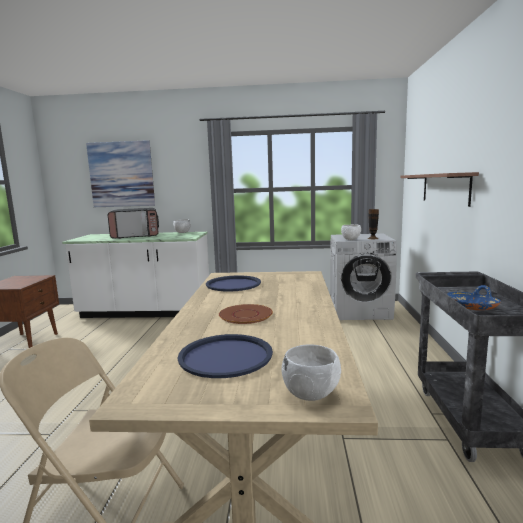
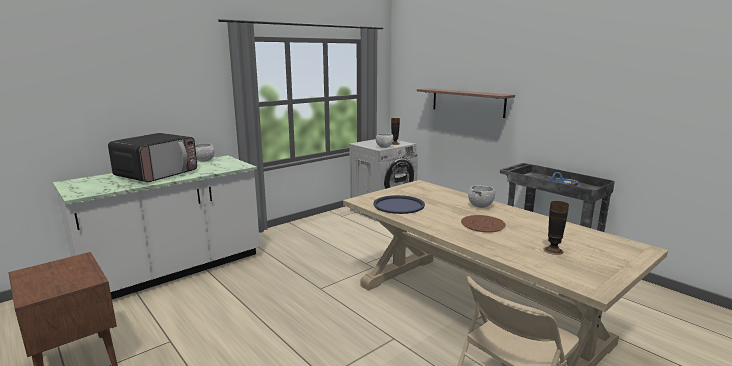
camera: 45 degrees left, 5 degrees up
picture [86,140,155,207] -> none
blue tray [178,334,273,378] -> vase [543,201,569,255]
white bowl [282,344,341,401] -> white bowl moved to [468,185,495,208]

